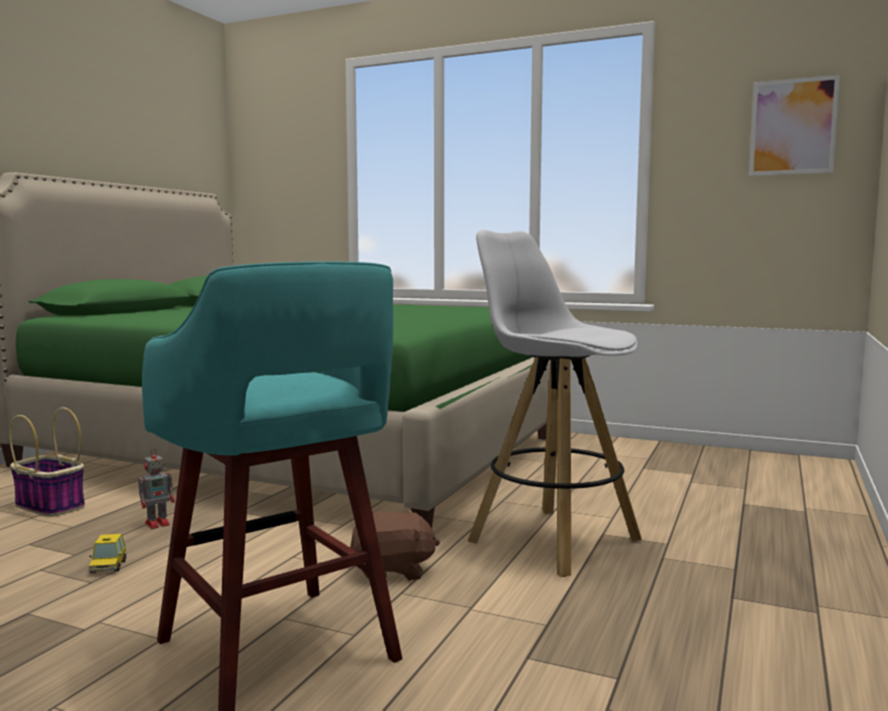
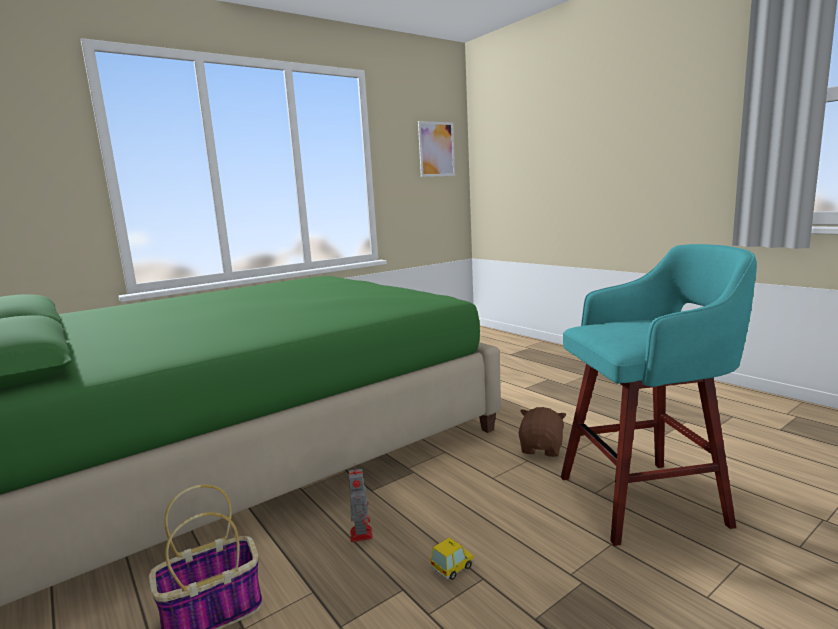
camera: 60 degrees left, 5 degrees up
toy car [89,534,127,573] -> toy car turned 60 degrees counterclockwise [430,537,474,580]
white stool [468,230,642,577] -> none

